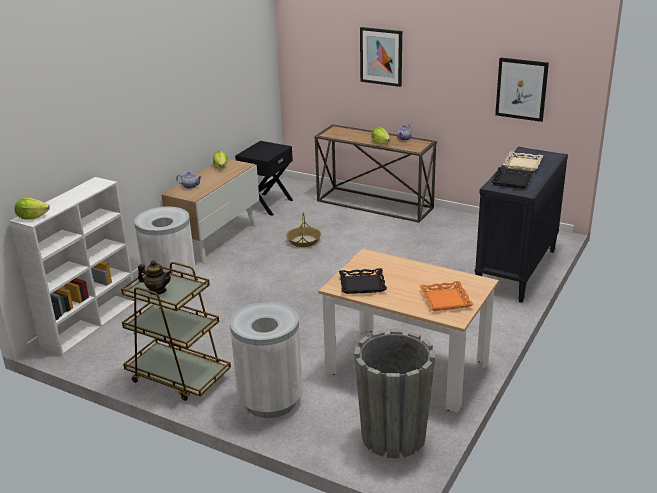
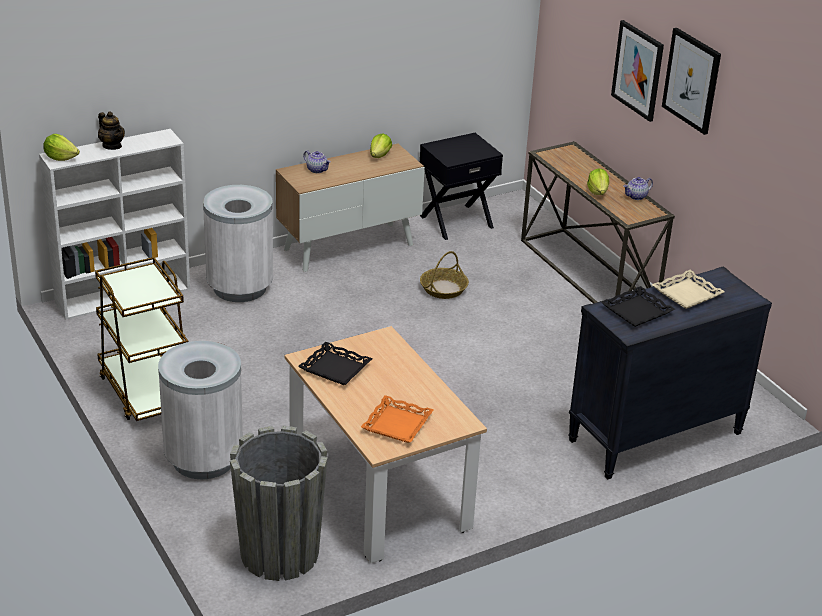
camera: 30 degrees right, 5 degrees up
teapot [138,260,172,295] -> teapot moved to [98,112,125,150]
picture [495,57,549,122] -> picture moved to [662,28,721,135]

